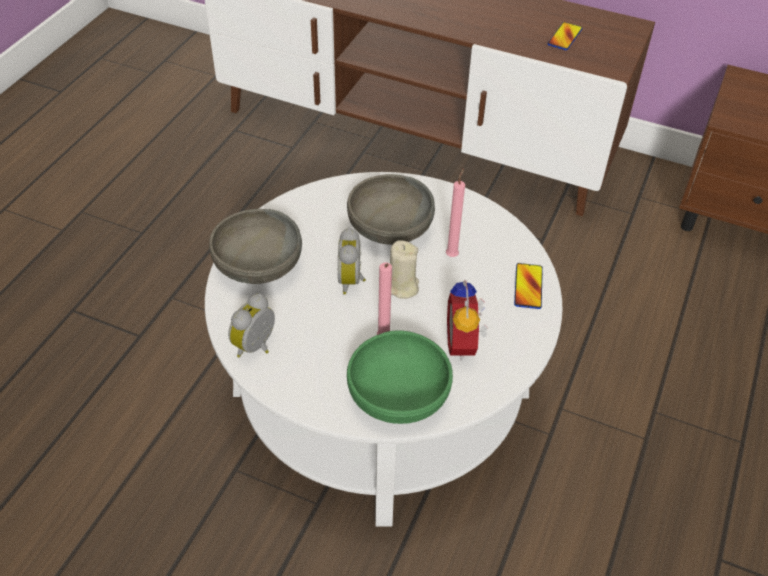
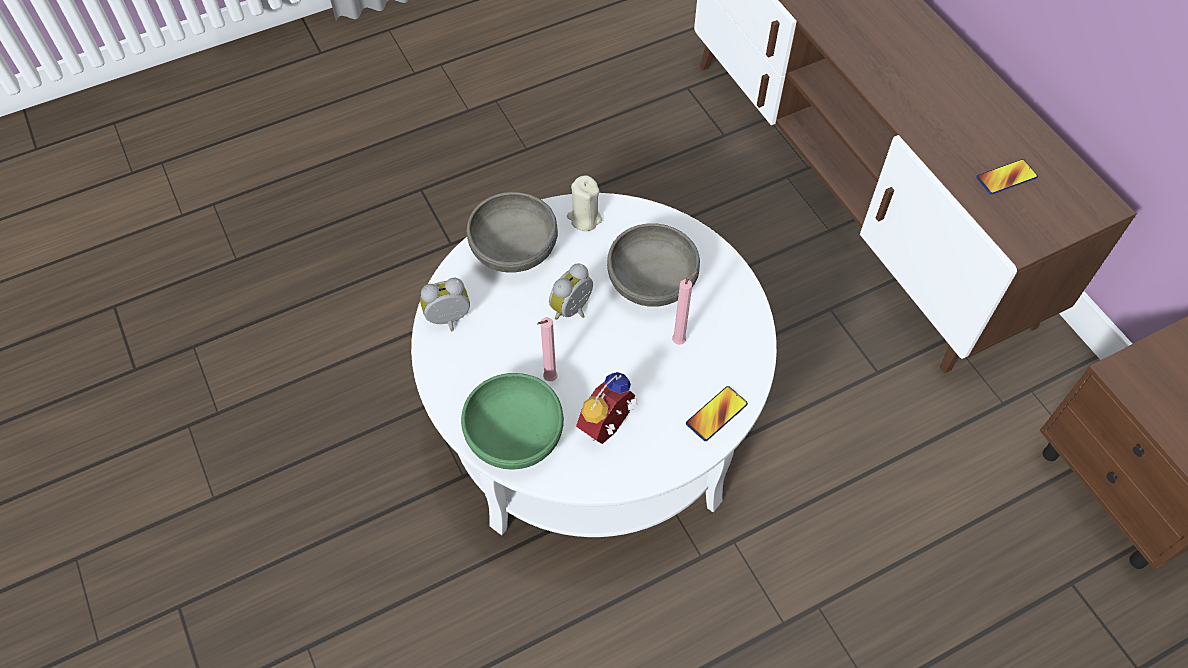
camera: 40 degrees right, 10 degrees up
beige candle [390,241,419,299] -> beige candle moved to [567,175,602,231]

